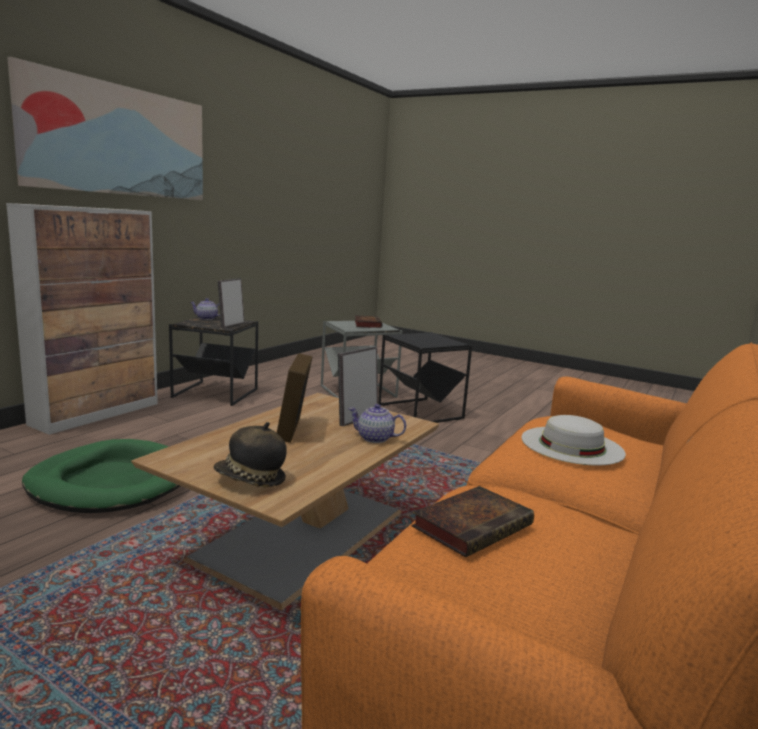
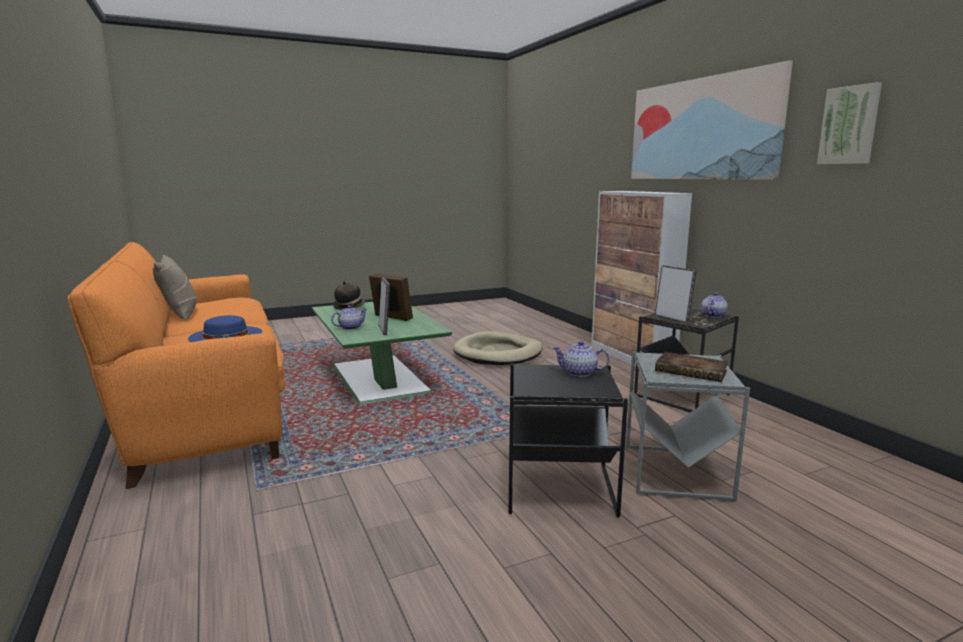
camera: 125 degrees right, 0 degrees up
green dog bed [22,439,180,513] -> beige dog bed [453,331,543,365]
brown coffee table [131,393,439,610] -> green coffee table [312,302,452,405]
book [411,486,534,558] -> none
white hat [521,415,626,466] -> blue hat [188,315,262,342]
none -> beige pillow [153,255,197,321]
none -> teapot [552,341,609,377]
none -> picture [817,82,882,164]

